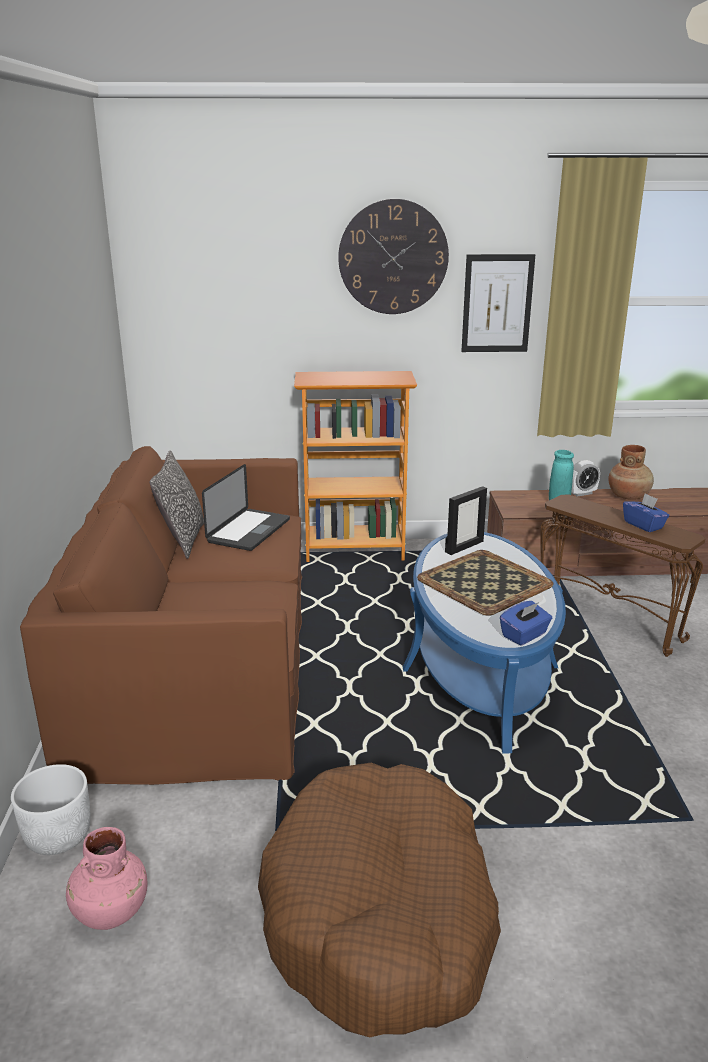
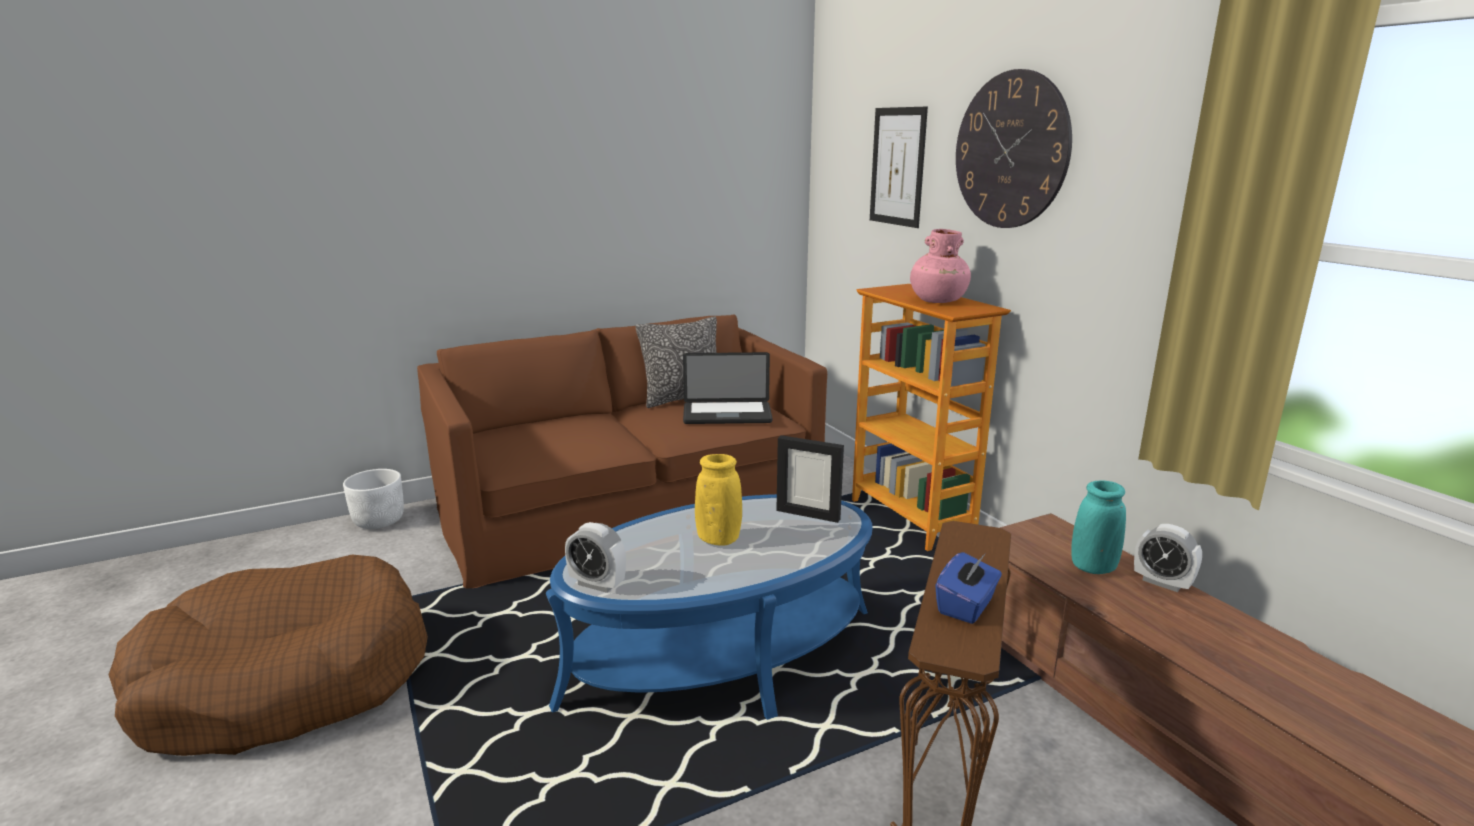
camera: 65 degrees right, 5 degrees down
pink vase [66,827,148,930] -> pink vase moved to [910,229,971,303]
tray [417,550,554,616] -> yellow vase [695,454,742,546]
picture [461,254,535,352] -> picture moved to [870,107,928,228]
blue tissue box [500,601,552,645] -> alarm clock [565,522,626,593]
brown vase [608,445,654,500] -> none

